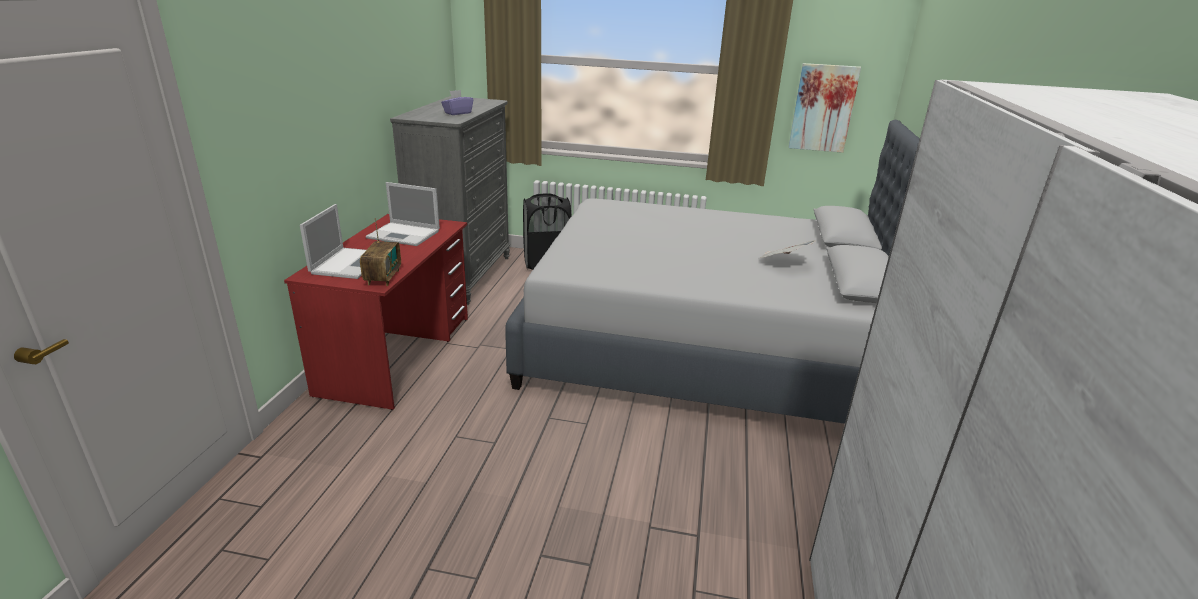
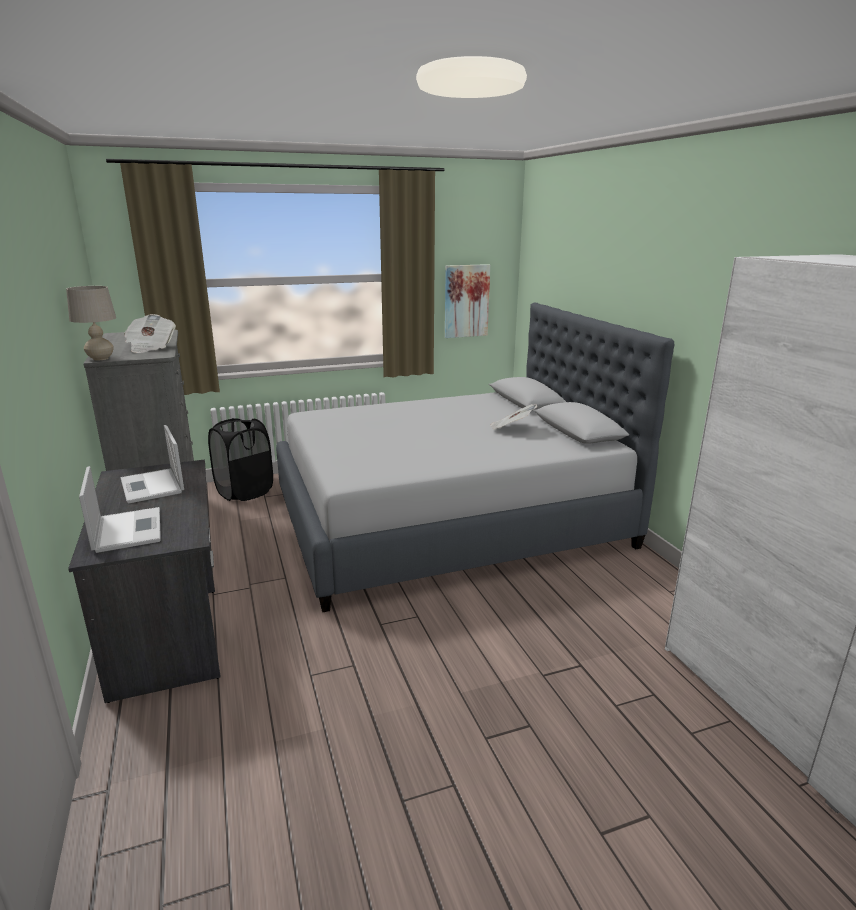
camera: 30 degrees left, 5 degrees down
red desk [284,214,468,410] -> grey desk [68,460,221,703]
radio [360,218,401,286] -> none
laptop [366,182,440,246] -> laptop turned 75 degrees clockwise [121,425,184,504]
purple tissue box [441,90,473,115] -> newspaper [124,314,176,353]
none -> beige table lamp [66,286,116,361]

